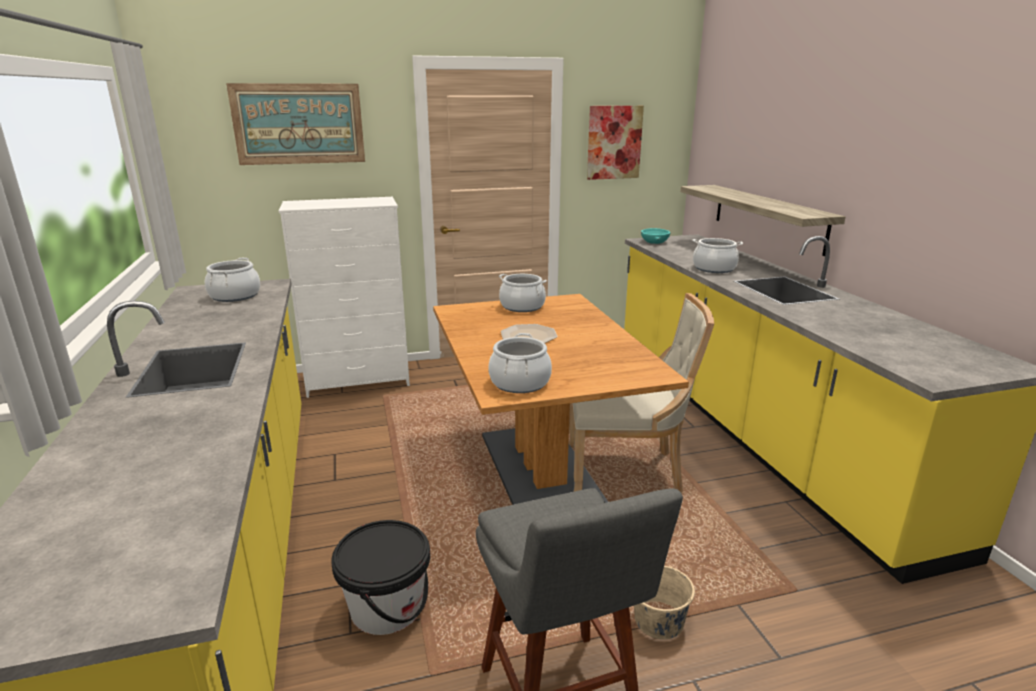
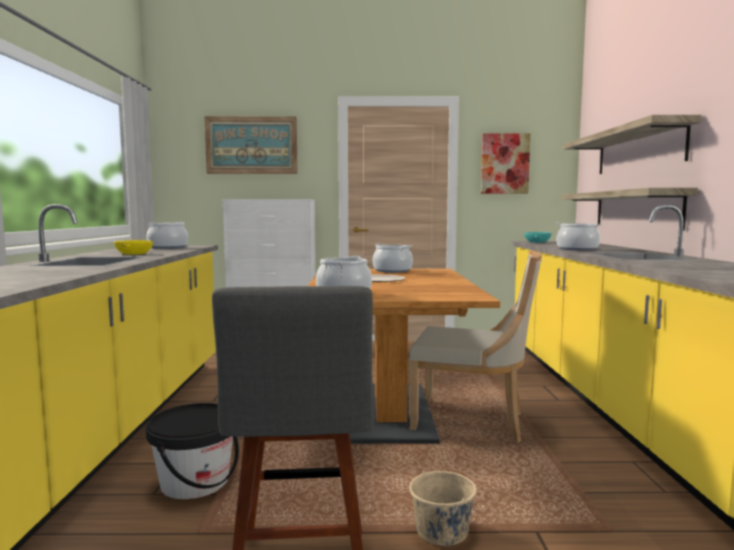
camera: 15 degrees right, 15 degrees down
none -> yellow bowl [114,240,153,255]
none -> shelf [563,115,701,174]

